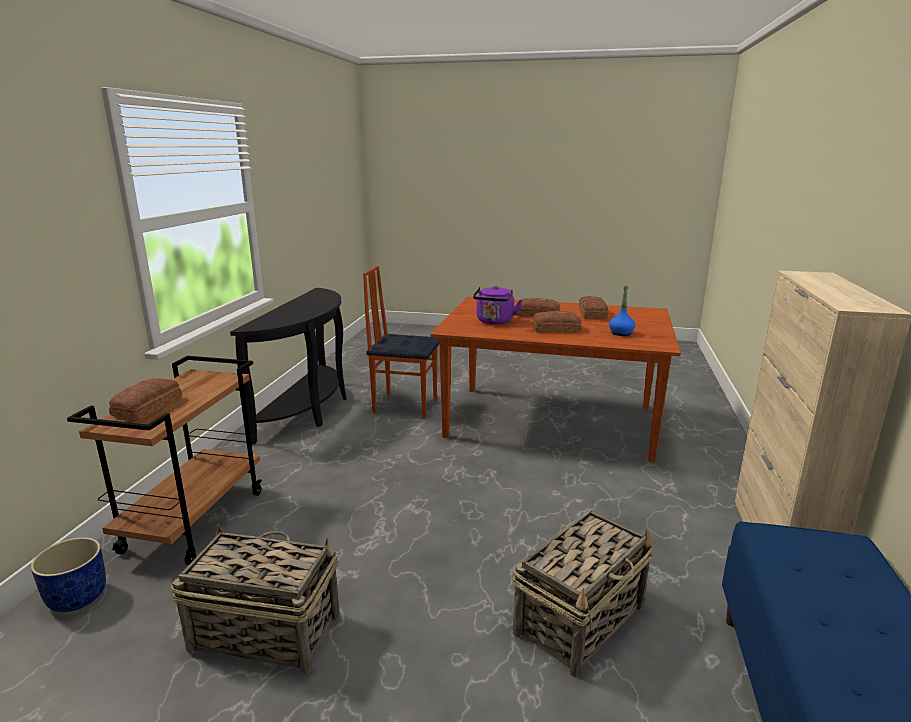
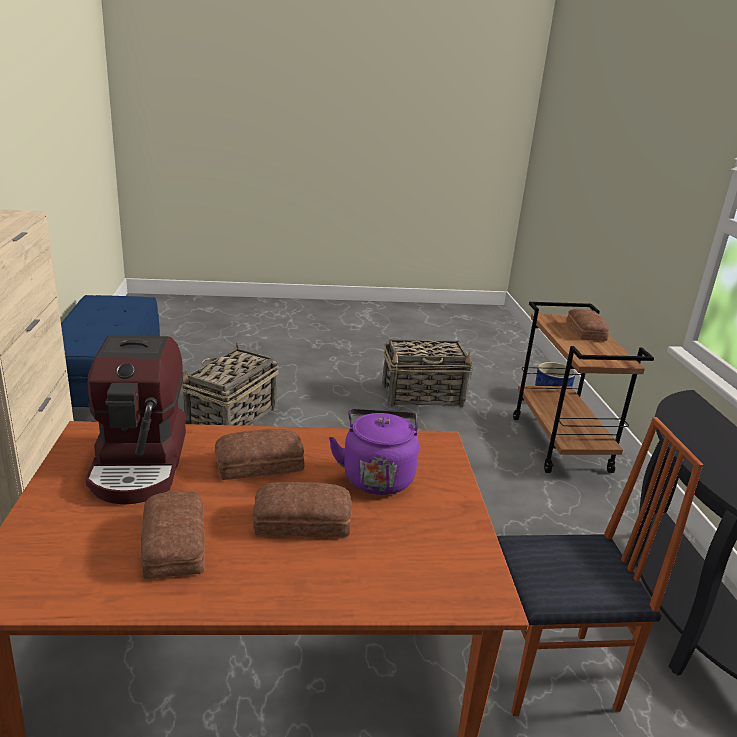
camera: 160 degrees right, 5 degrees up
blue bottle [609,285,635,336] -> coffee machine [85,335,186,505]

